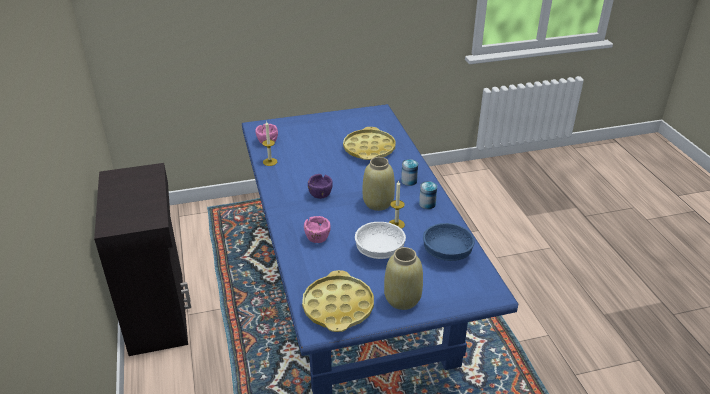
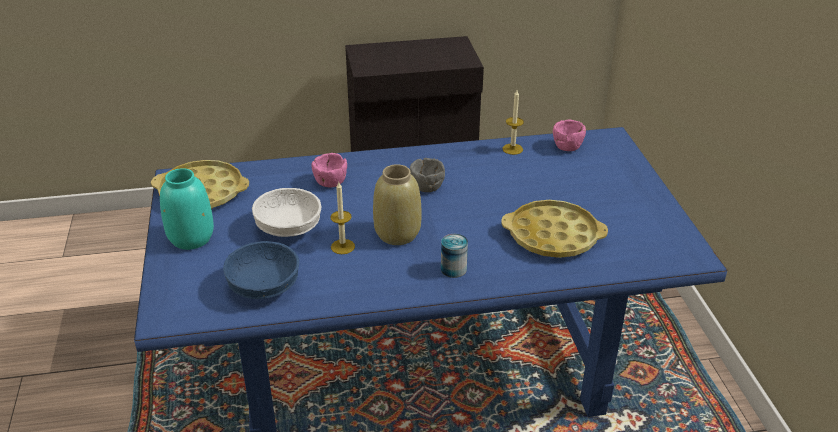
camera: 95 degrees right, 0 degrees up
purple bowl [308,174,333,199] -> grey bowl [410,158,445,192]
beige vase [384,247,423,310] -> turquoise vase [160,168,214,250]
can [419,181,437,209] -> none

